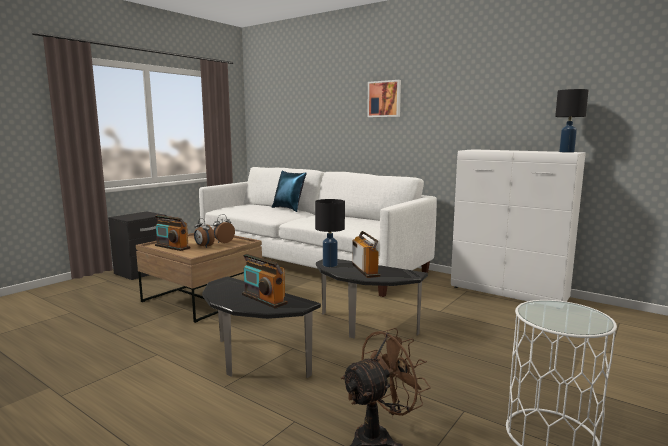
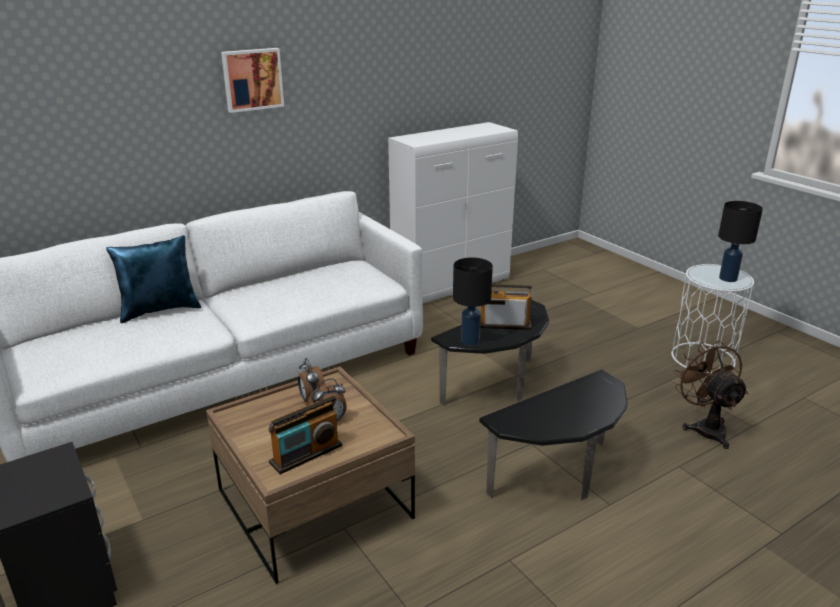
camera: 70 degrees left, 15 degrees up
radio [242,253,288,308] -> none
black table lamp [555,89,589,153] -> black table lamp moved to [718,201,763,282]

